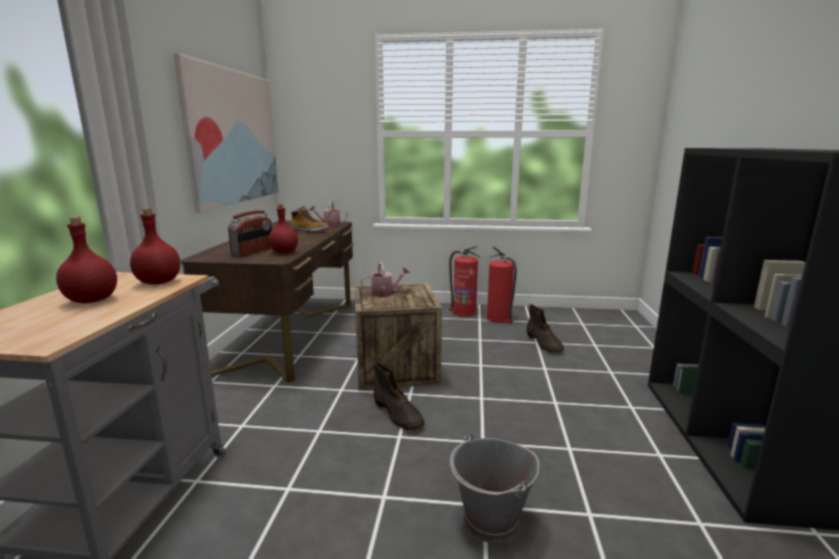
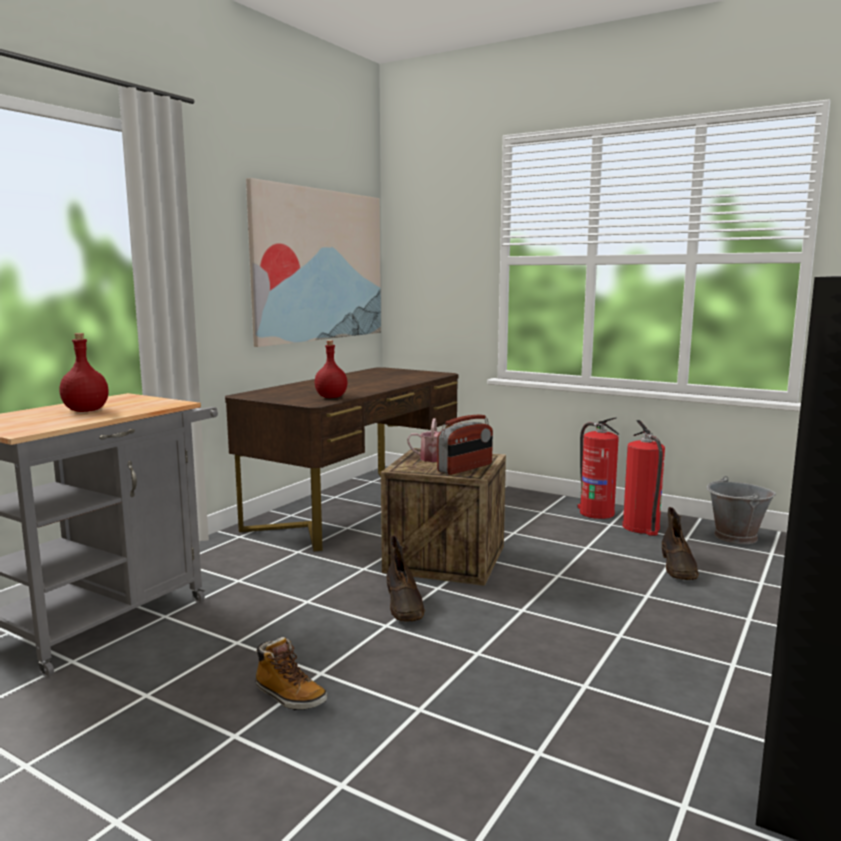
camera: 25 degrees right, 5 degrees down
red bottle [130,208,181,285] -> none
radio [228,210,272,256] -> radio moved to [437,415,493,475]
boot [290,205,329,232] -> boot moved to [255,637,327,710]
watering can [309,201,348,227] -> none
grey bucket [450,433,539,543] -> grey bucket moved to [707,476,776,544]

